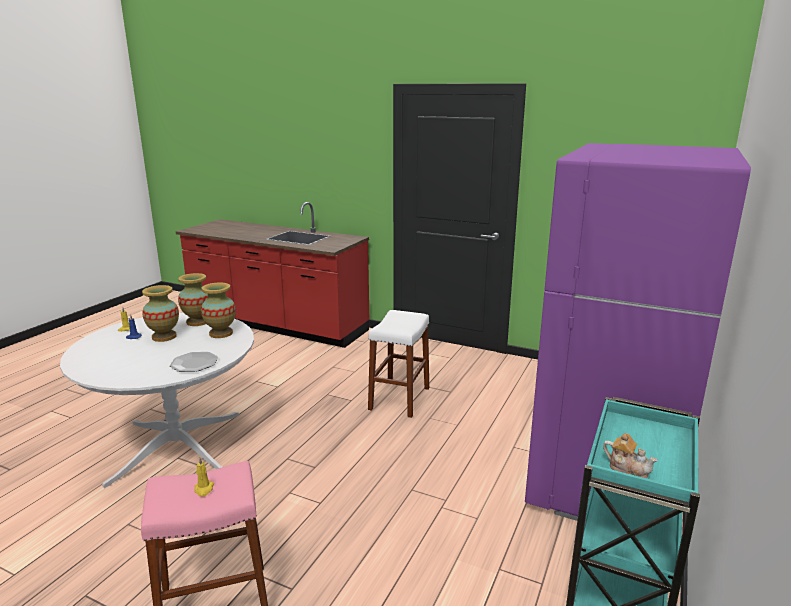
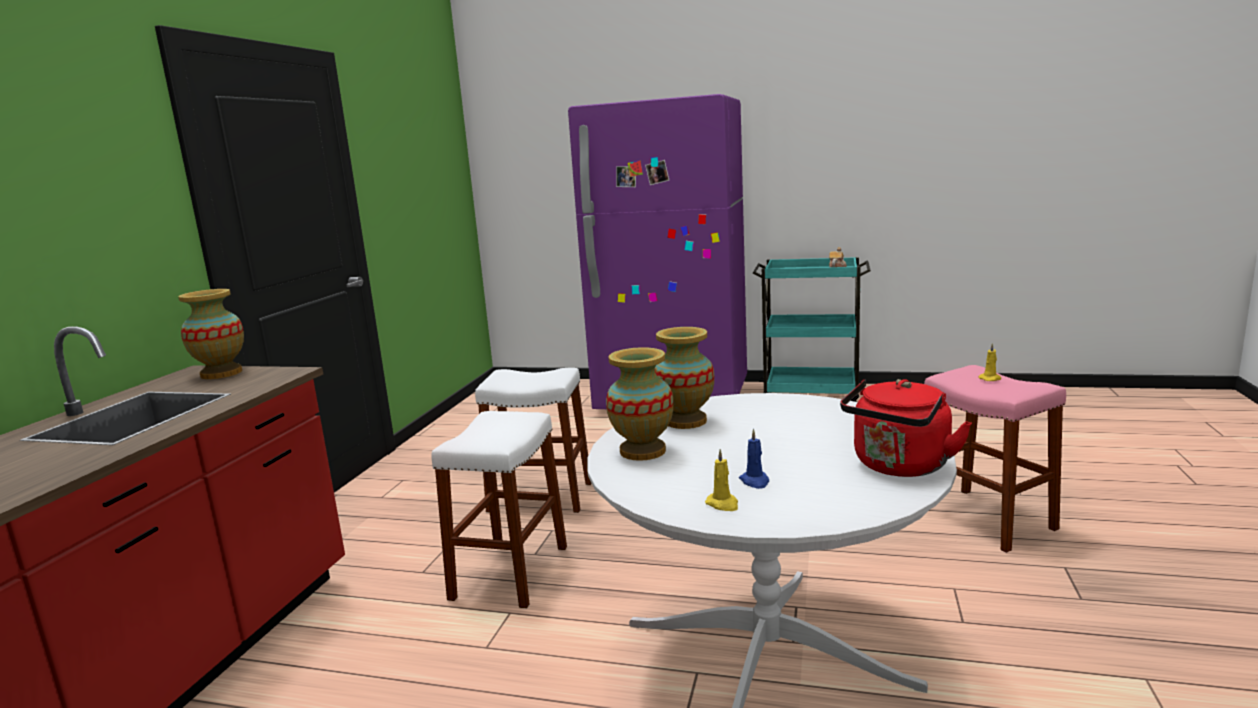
camera: 100 degrees left, 5 degrees down
vase [142,285,179,342] -> vase moved to [178,289,244,379]
plate [170,352,218,372] -> none
none -> white stool [432,411,567,608]
none -> red kettle [840,379,972,477]

